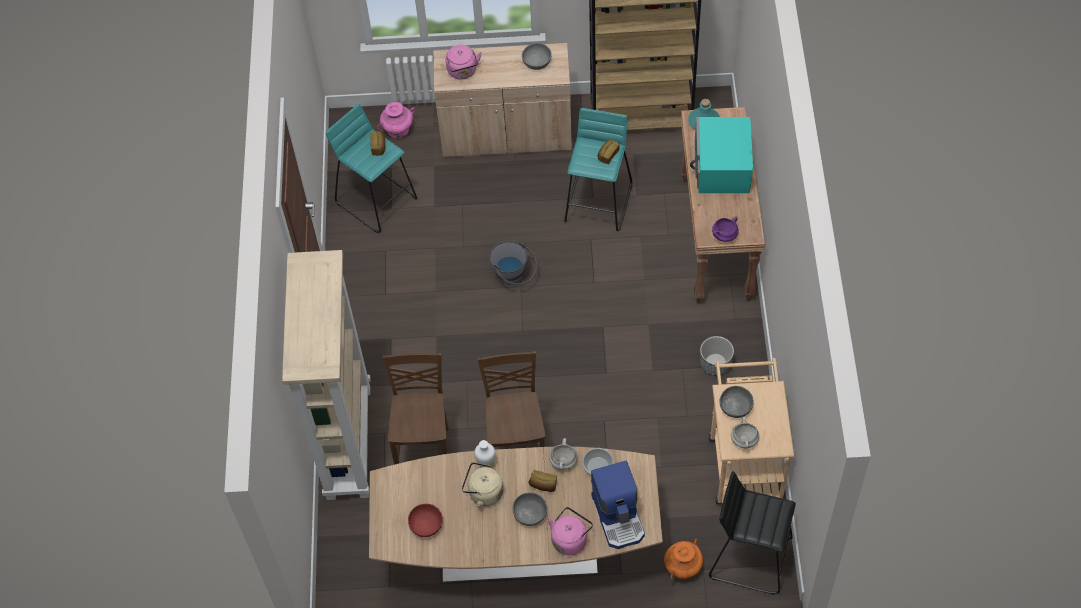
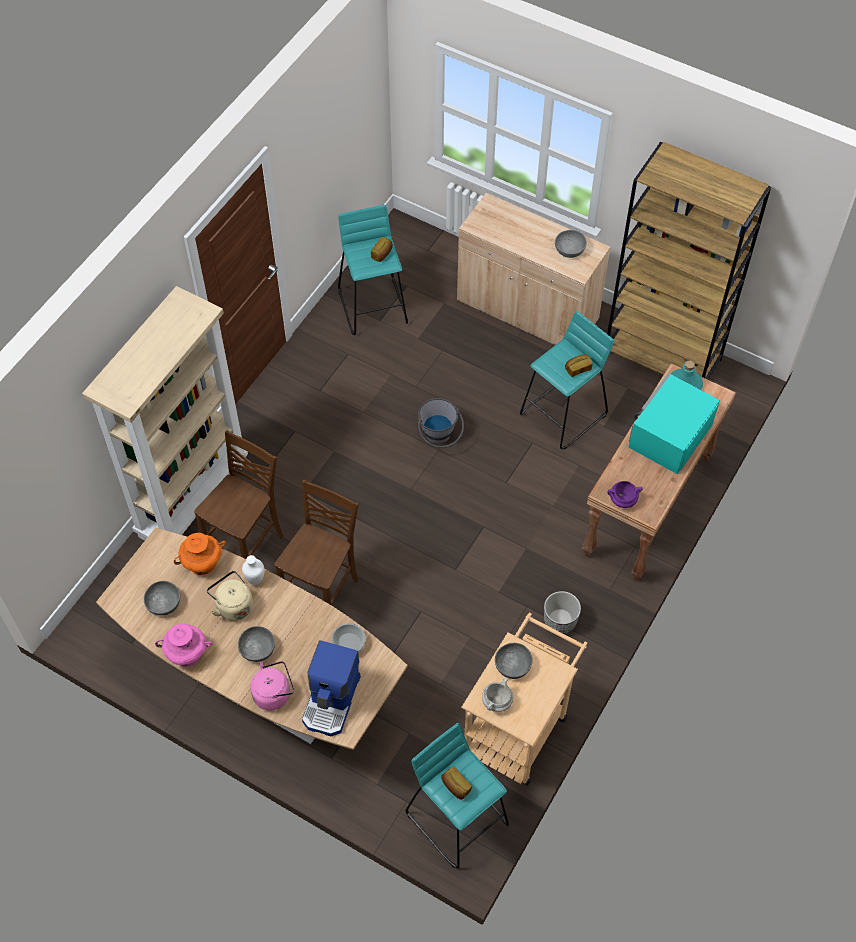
camera: 30 degrees right, 0 degrees up
pink vase [378,102,415,138] -> pink vase moved to [155,624,213,667]
red bowl [408,504,443,537] -> grey bowl [144,581,180,616]
pink kettle [446,45,482,80] -> none
bread [528,470,557,492] -> bread moved to [441,767,472,800]
white cooking pot [549,438,577,470] -> none
orange vase [664,539,703,580] -> orange vase moved to [174,533,226,575]
black stool [709,471,796,595] -> turquoise stool [405,723,509,869]

